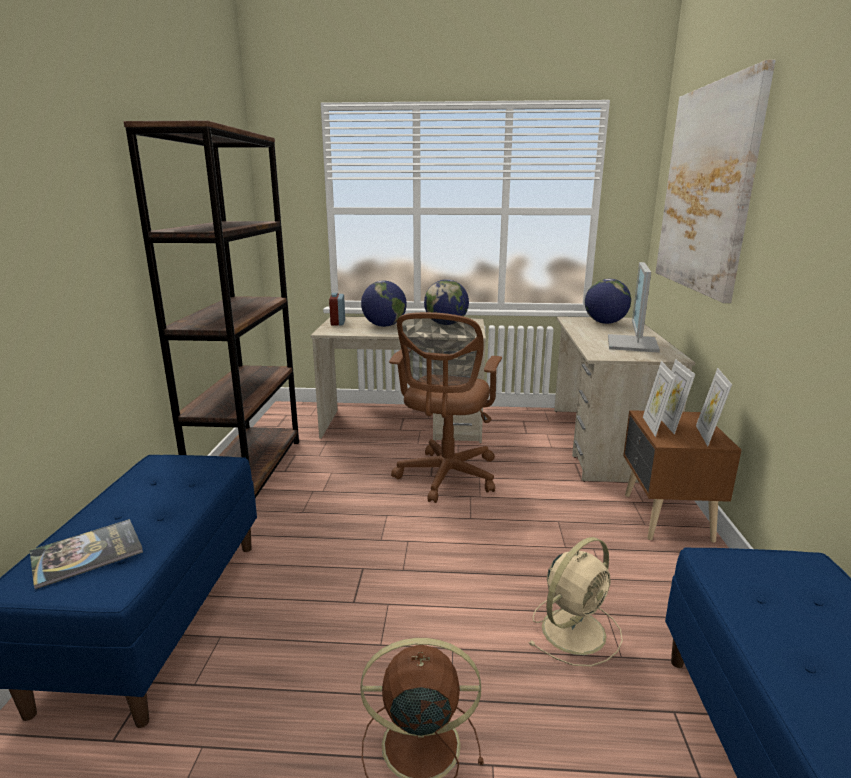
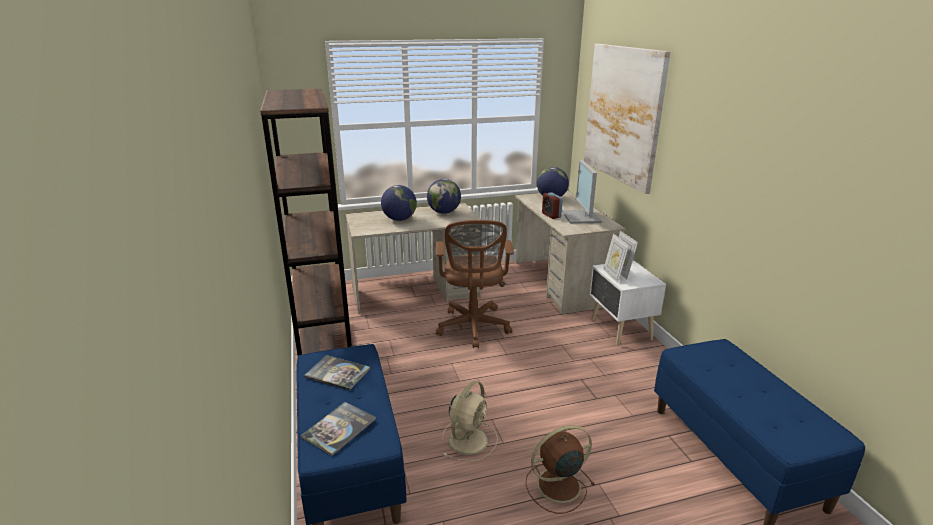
camera: 20 degrees left, 5 degrees up
alarm clock [329,293,345,326] -> alarm clock moved to [542,192,563,219]
beige fan [529,537,623,667] -> beige fan moved to [442,381,498,462]
brown nightstand [623,410,741,543] -> white nightstand [590,260,666,346]
picture frame [696,368,732,446] -> none
none -> book [304,355,370,391]

